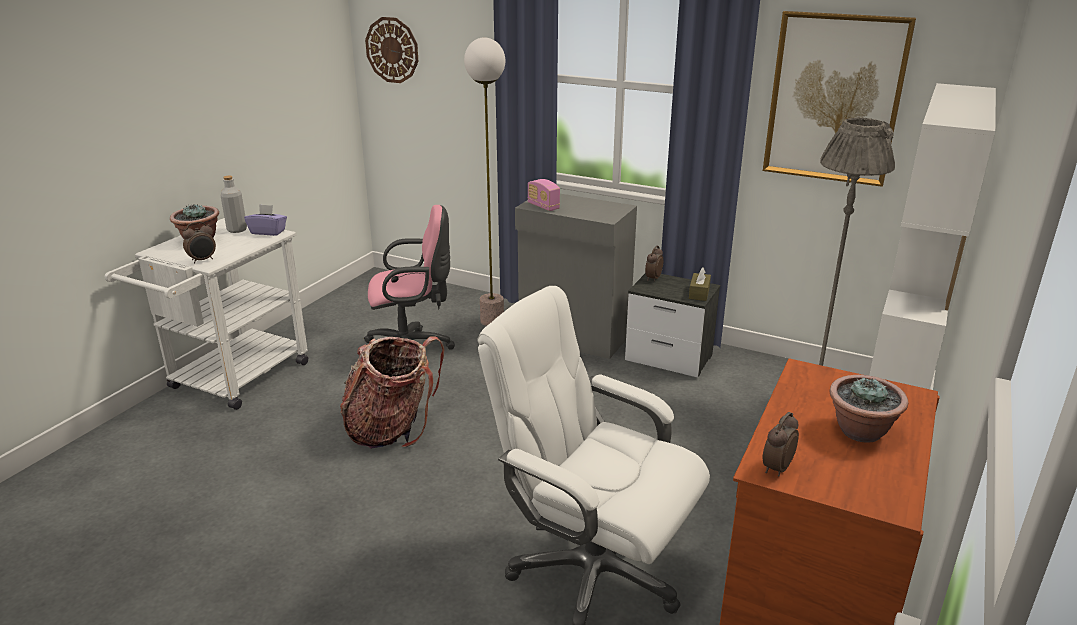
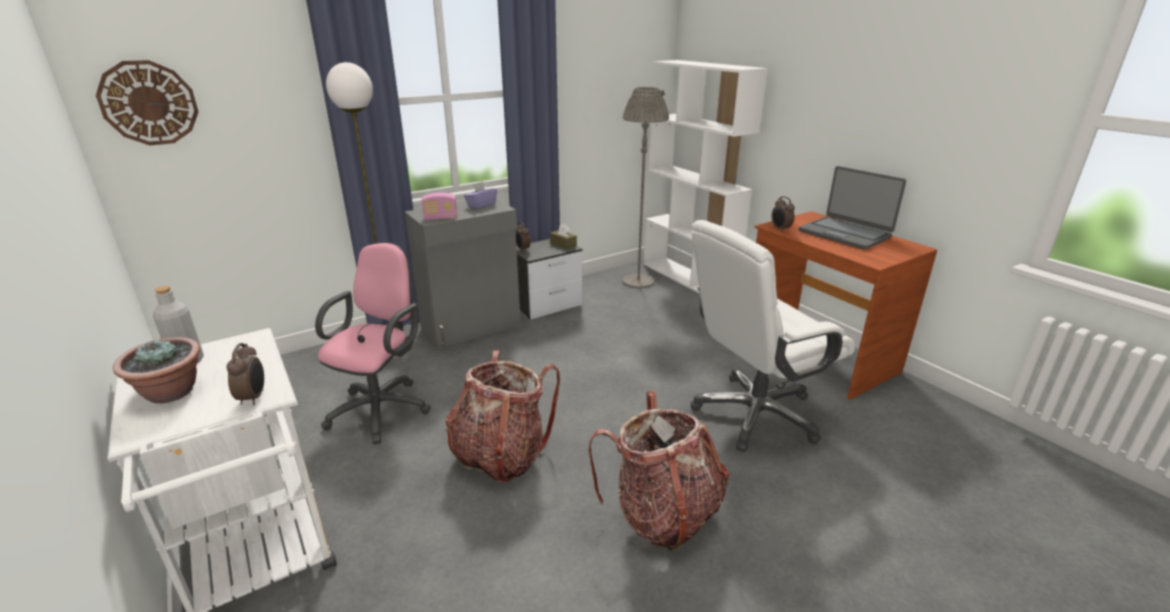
camera: 60 degrees left, 0 degrees up
purple tissue box [244,204,287,236] -> purple tissue box moved to [464,181,497,209]
picture [763,11,916,187] -> none
alarm clock [763,412,799,477] -> alarm clock moved to [772,196,795,232]
potted plant [829,375,908,443] -> laptop [799,166,906,250]
none -> backpack [588,391,730,551]

